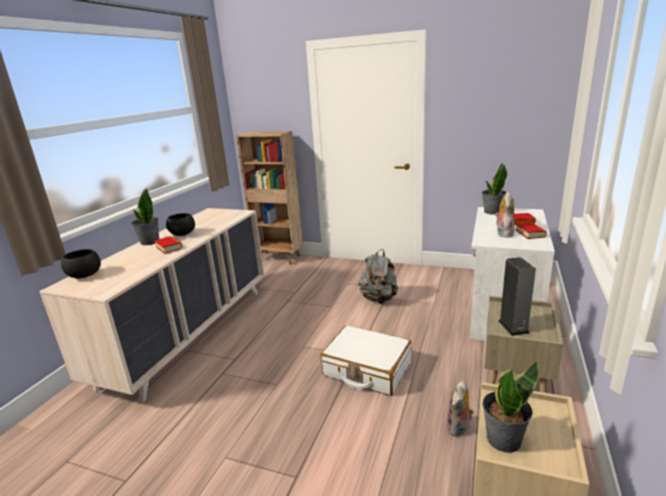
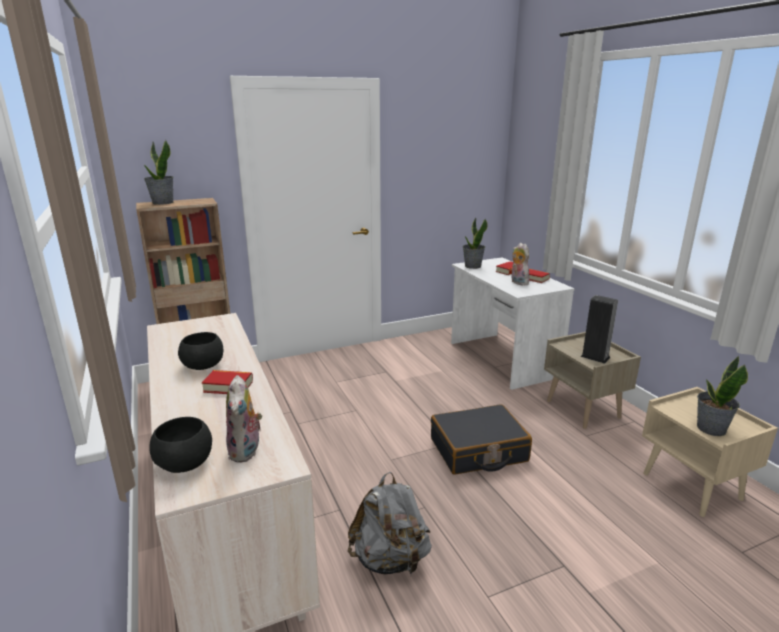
camera: 45 degrees left, 0 degrees up
potted plant [131,188,159,245] -> potted plant moved to [144,140,173,205]
white suitcase [320,325,412,396] -> black suitcase [431,404,532,475]
grey backpack [359,249,398,304] -> grey backpack moved to [348,472,432,575]
plush toy [446,381,474,437] -> plush toy moved to [226,375,262,463]

